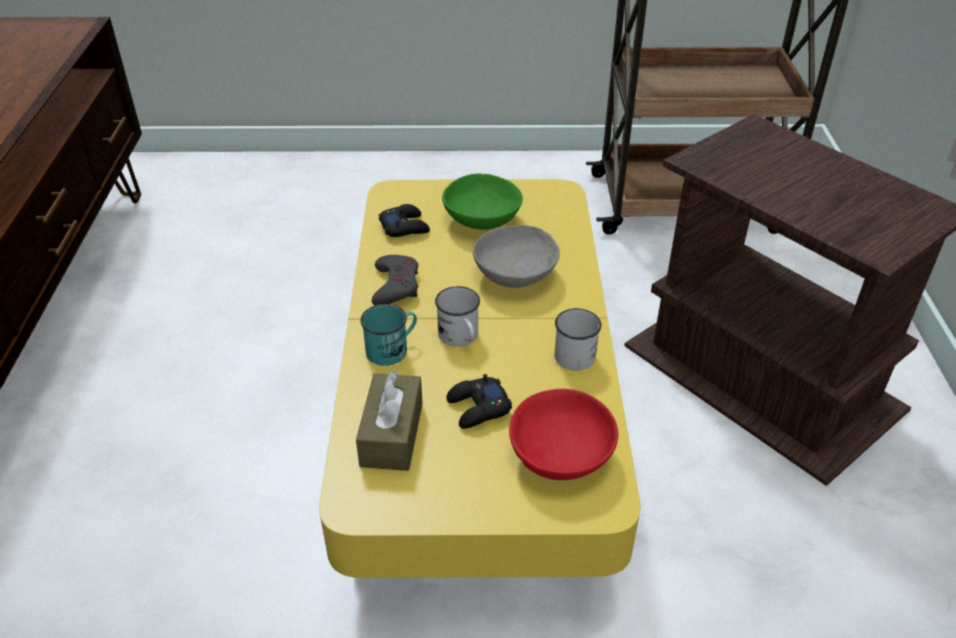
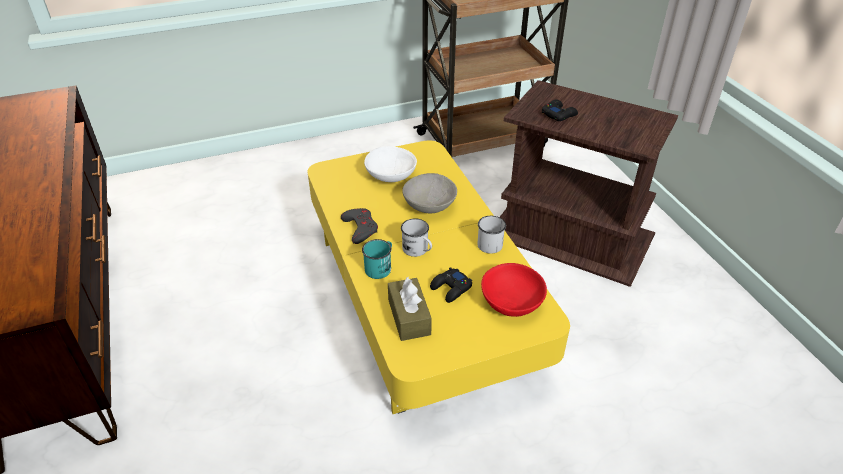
camera: 20 degrees left, 0 degrees up
black game controller [379,204,430,237] -> black game controller moved to [542,99,578,121]
green bowl [442,173,523,230] -> white bowl [364,146,417,182]

